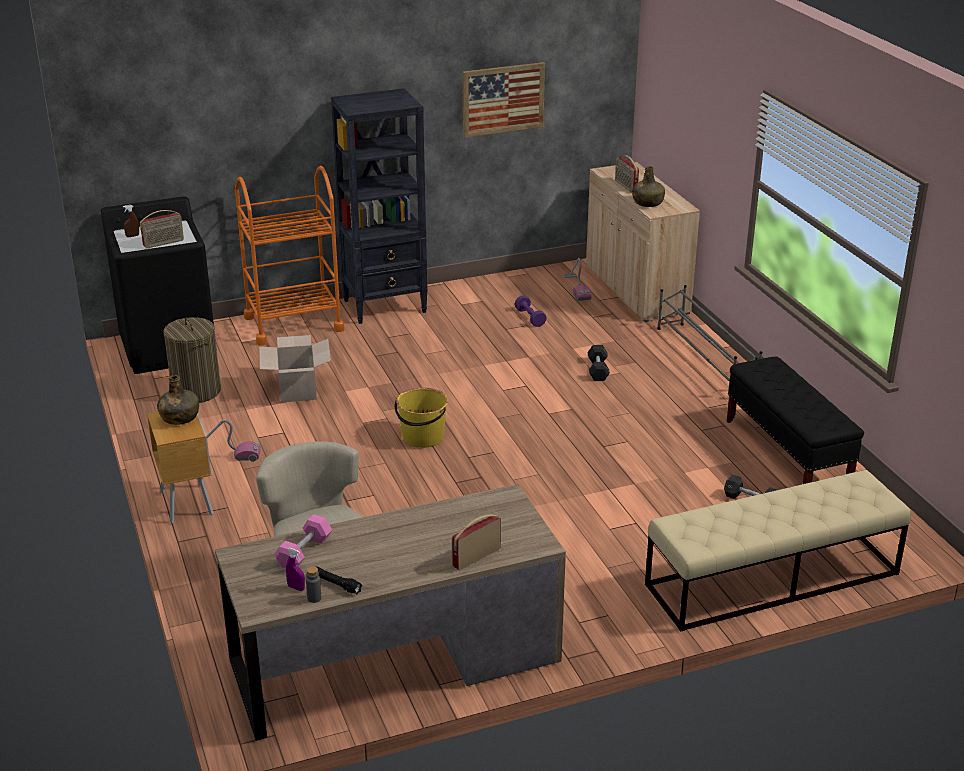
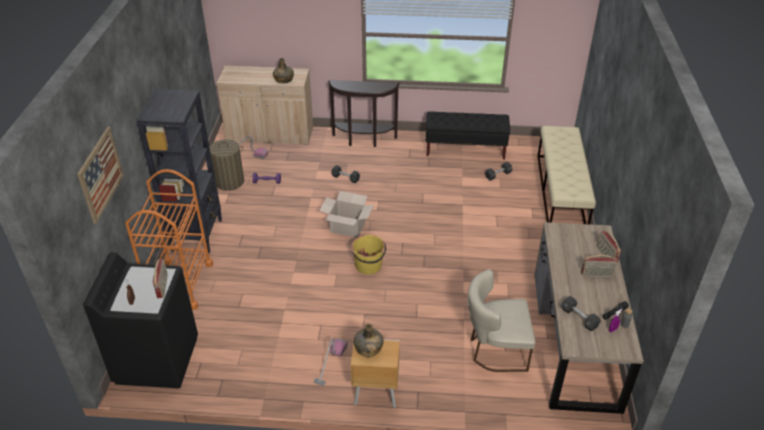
camera: 65 degrees left, 10 degrees up
laundry basket [163,317,221,403] -> laundry basket moved to [210,139,244,191]
cardboard box [259,335,331,402] -> cardboard box moved to [319,191,374,237]
pink dumbbell [274,514,332,569] -> black dumbbell [561,296,601,331]
picture [463,62,545,138] -> picture moved to [77,127,124,224]
radio [615,155,639,192] -> radio moved to [581,255,618,278]
grey shoe rack [658,285,762,381] -> brown console table [328,80,399,147]

